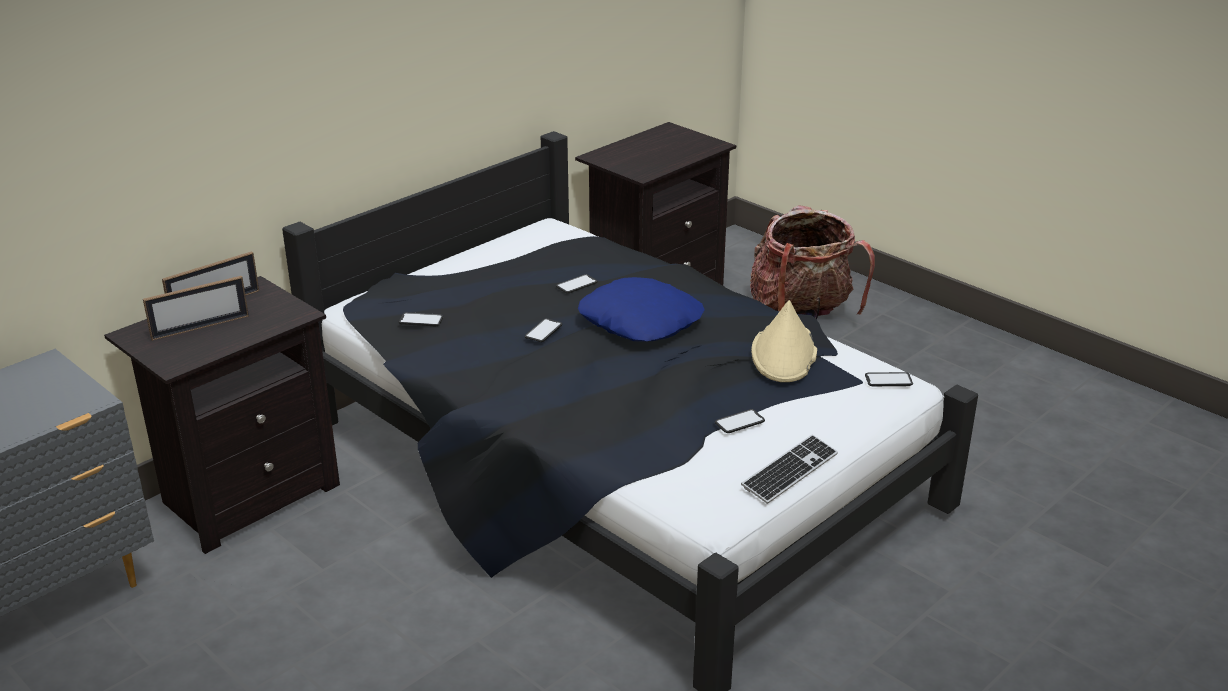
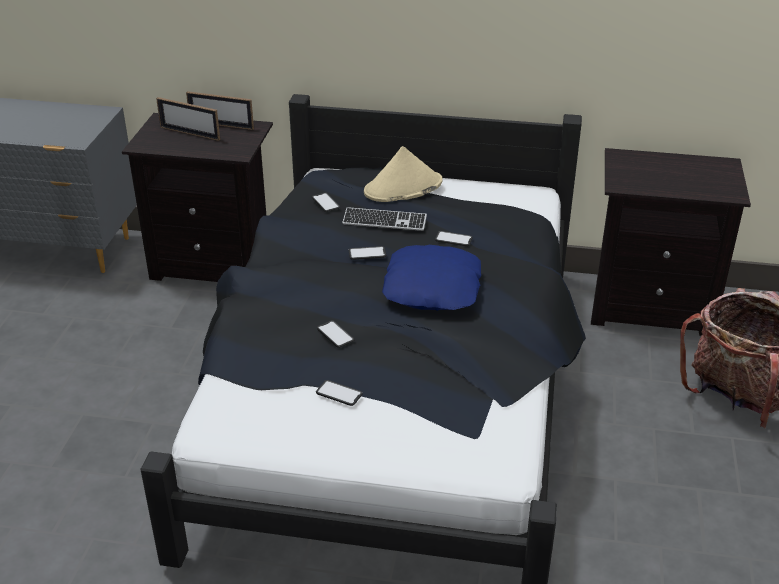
camera: 55 degrees right, 5 degrees up
keyboard [741,434,838,504] -> keyboard moved to [342,207,427,231]
beige hat [751,300,817,382] -> beige hat moved to [364,146,443,202]
phone [865,372,913,386] -> phone moved to [317,320,354,348]

